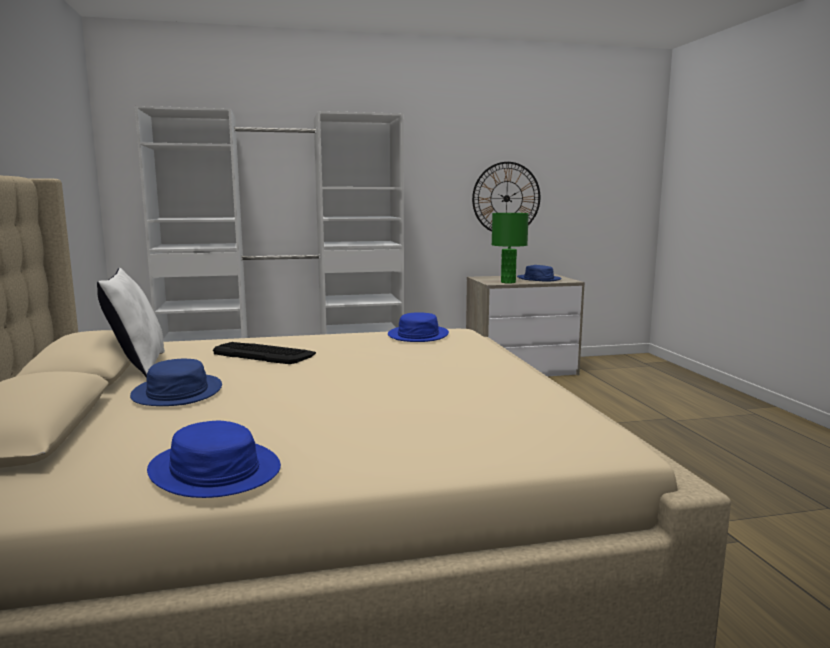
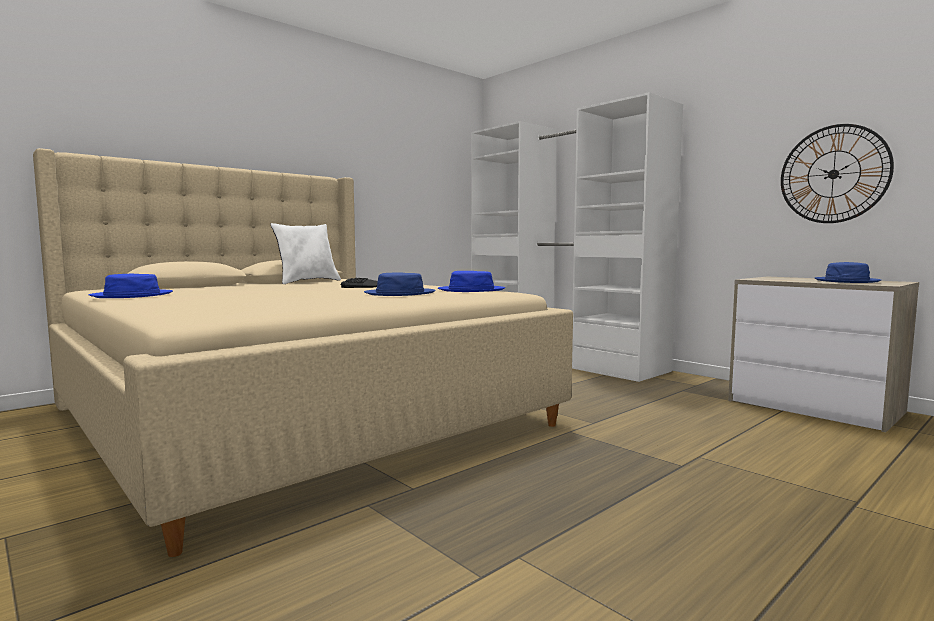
camera: 60 degrees right, 5 degrees down
blue hat [130,359,222,406] -> blue hat moved to [364,272,436,296]
green table lamp [492,213,529,283] -> none

